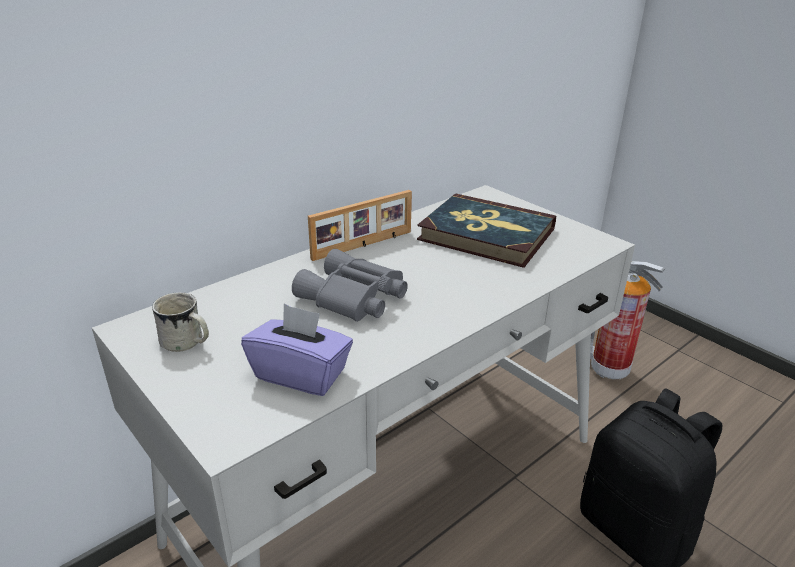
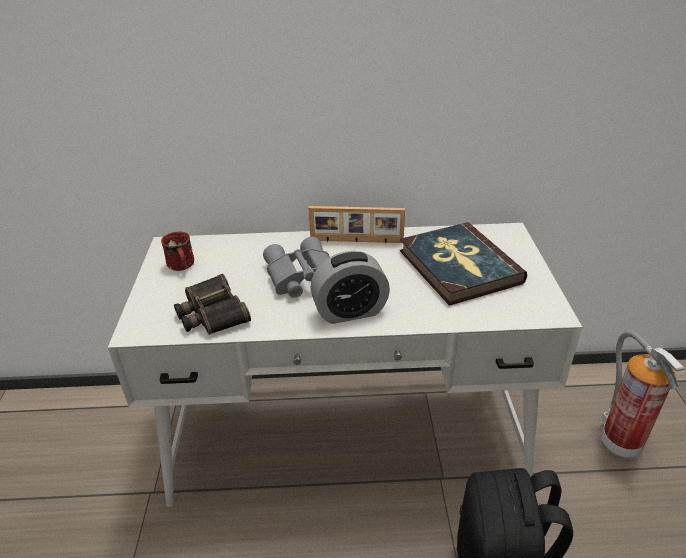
camera: 40 degrees right, 5 degrees up
white mug [152,292,209,352] -> red mug [161,231,194,271]
purple tissue box [241,304,353,396] -> binoculars [174,274,251,335]
none -> alarm clock [310,251,390,324]

